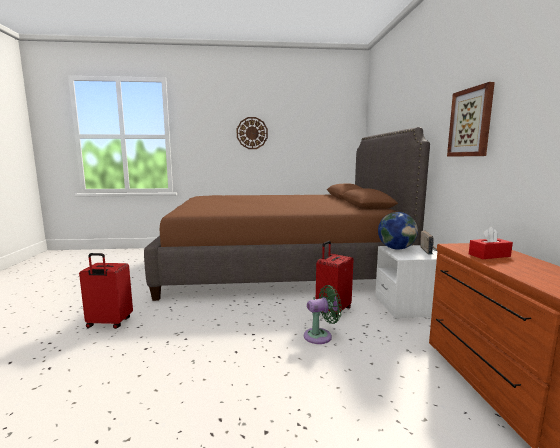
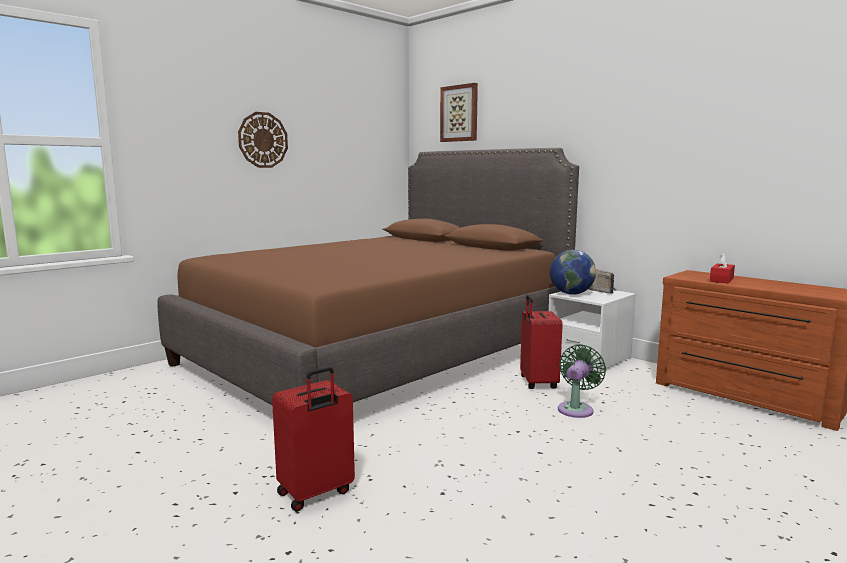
camera: 40 degrees left, 0 degrees up
picture [447,82,495,157] -> picture moved to [440,83,478,142]

